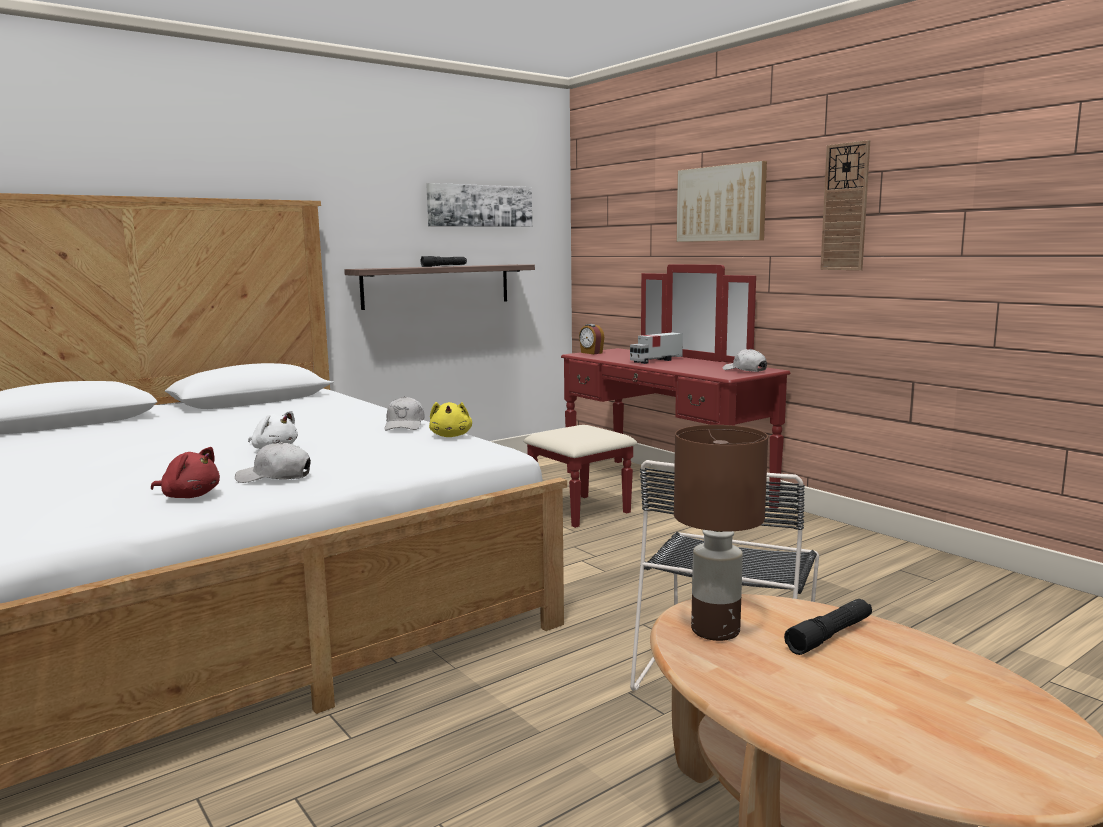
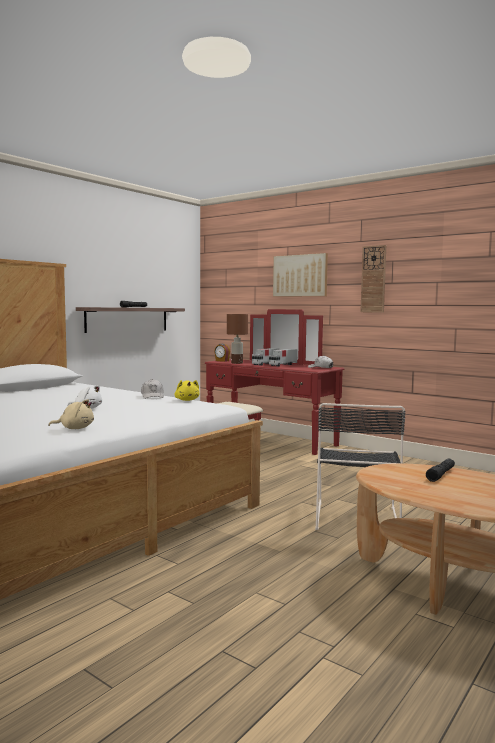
camera: 15 degrees left, 5 degrees down
red plush toy [151,447,220,498] -> beige plush toy [48,399,94,429]
white cap [235,442,311,483] -> none
picture [426,183,532,227] -> none
brown table lamp [674,425,768,641] -> brown table lamp moved to [227,314,248,364]
none -> toy truck [269,349,298,366]

